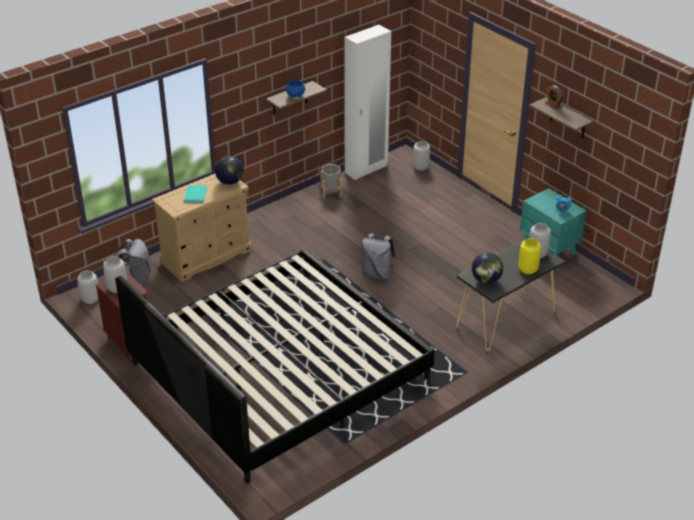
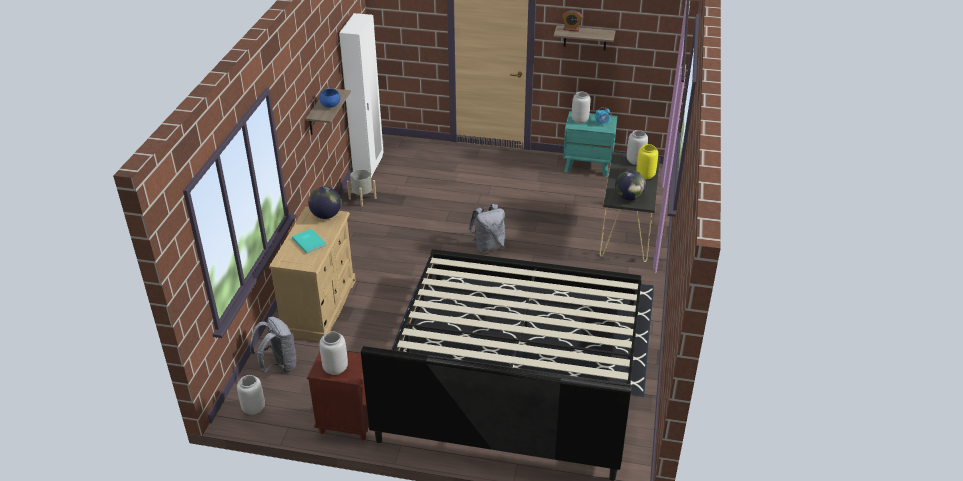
camera: 40 degrees left, 0 degrees up
grey vase [413,141,430,171] -> grey vase moved to [572,91,590,124]

